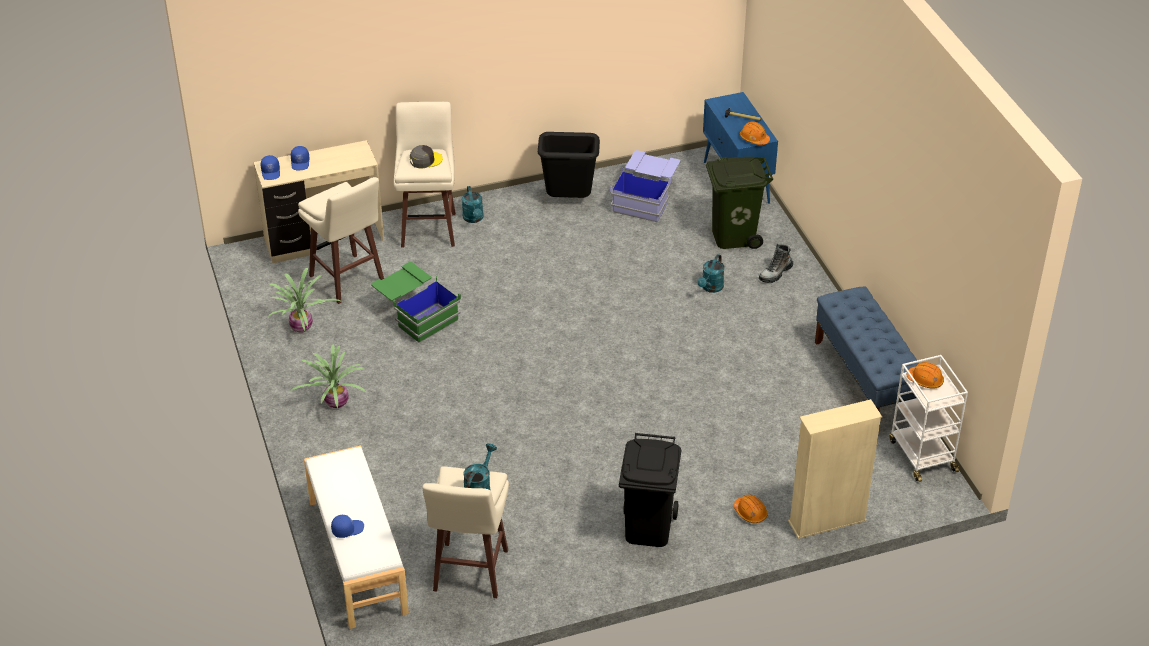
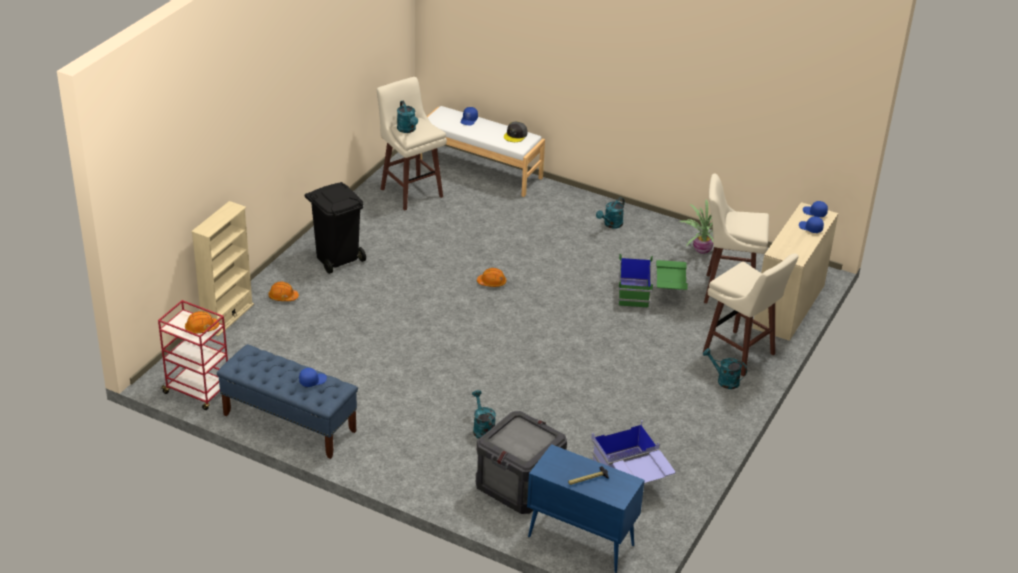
camera: 135 degrees right, 5 degrees down
potted plant [291,344,367,409] -> turquoise watering can [596,197,625,229]
grey cap [410,145,443,168] -> grey cap moved to [504,121,527,142]
black trash can [538,132,600,198] -> none
green trash can [706,157,773,249] -> crate [476,411,567,514]
orange hard hat [740,121,770,145] -> orange hard hat moved to [477,268,506,287]
boot [759,244,793,283] -> none
white cart [889,355,968,482] -> red cart [158,300,228,410]
none -> blue cap [299,368,327,387]

